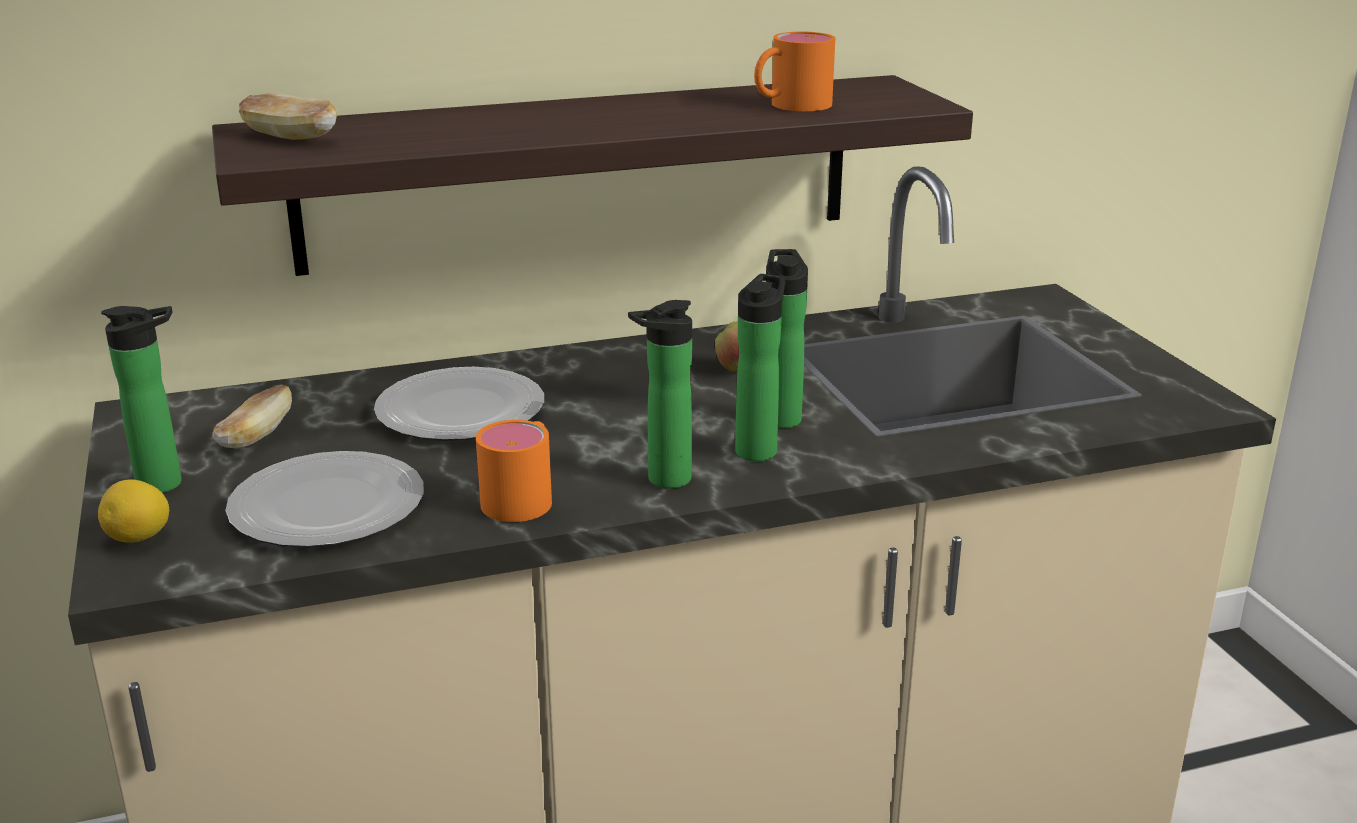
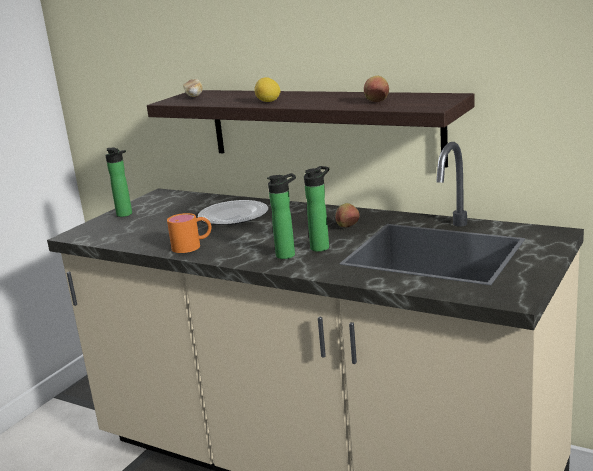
camera: 50 degrees right, 5 degrees down
lemon [98,480,169,543] -> lemon moved to [254,77,281,102]
bread [212,384,292,448] -> none
plate [225,451,424,547] -> none
bottle [628,300,692,489] -> none
orange mug [754,32,835,111] -> apple [364,76,389,102]

